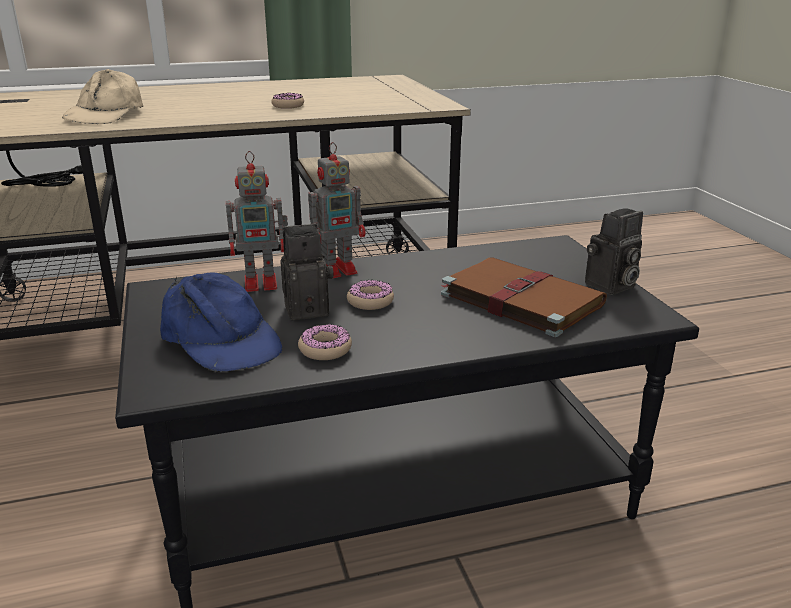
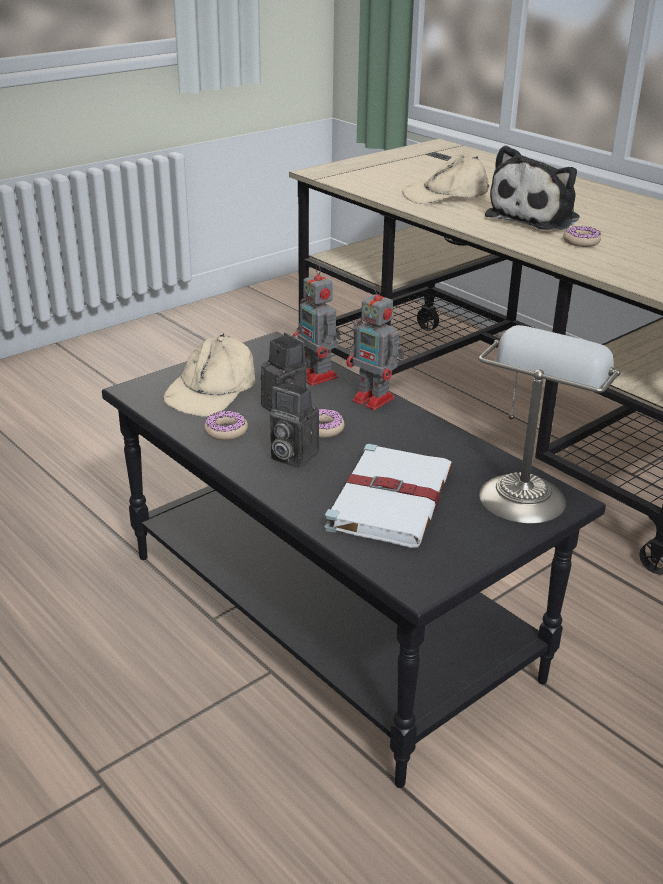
camera: 65 degrees right, 5 degrees up
blue cap [160,272,282,371] -> beige cap [163,333,255,417]
brown book [441,257,607,337] -> white book [324,444,453,548]
camera [585,208,643,295] -> camera moved to [270,382,319,468]
none -> white table lamp [479,325,621,523]
none -> plush toy [485,145,580,230]

